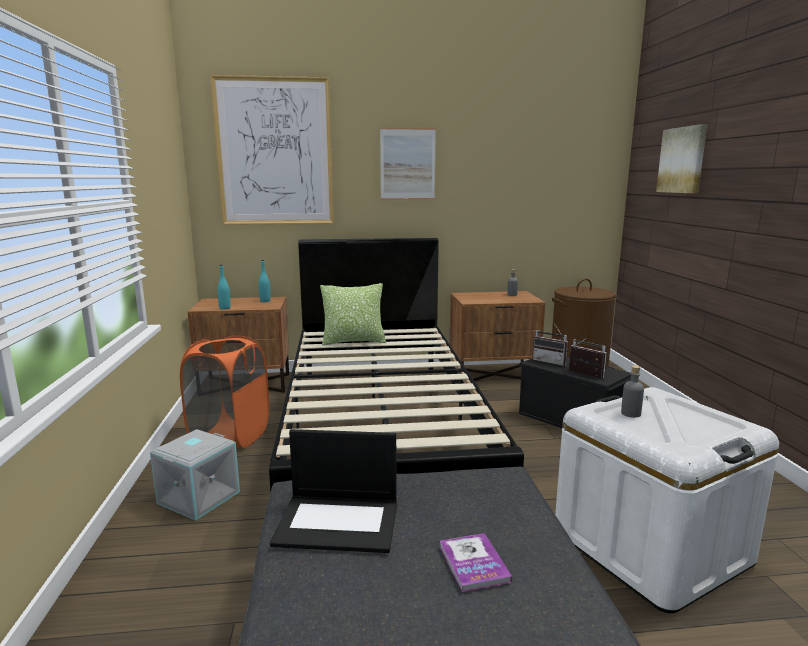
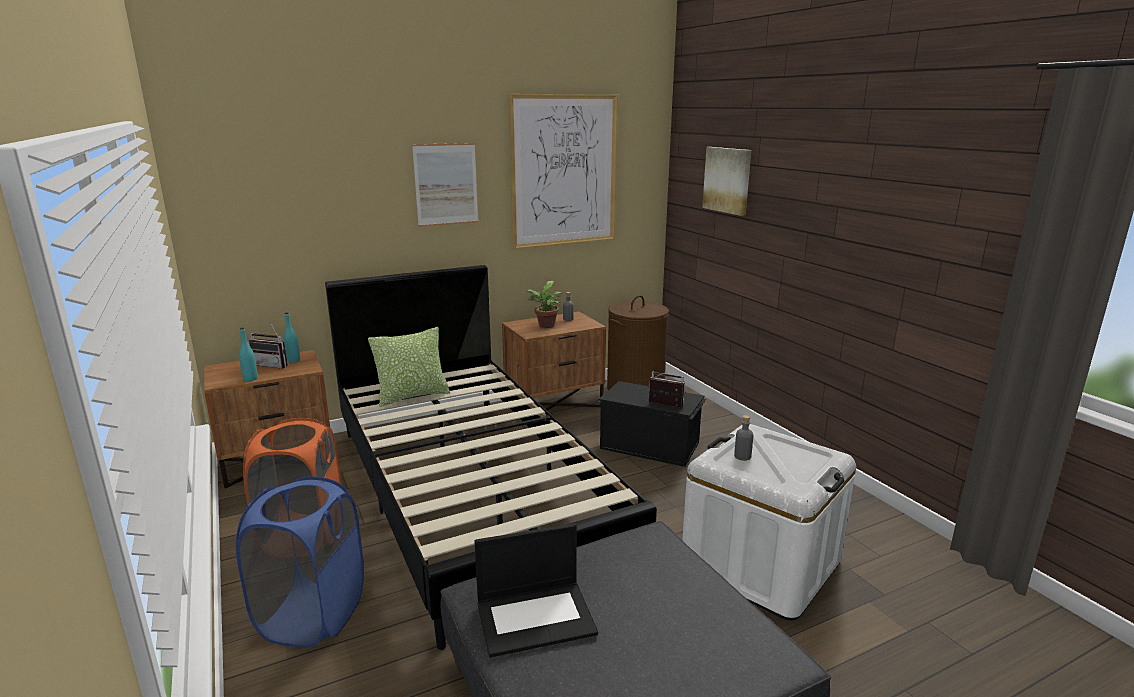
camera: 20 degrees left, 5 degrees up
grey storage box [150,429,240,521] -> blue laundry basket [236,476,364,648]
picture [210,75,334,225] -> picture moved to [509,94,618,249]
book [439,533,512,592] -> none
radio [533,322,569,366] -> radio moved to [249,322,288,369]
none -> potted plant [524,281,562,328]

